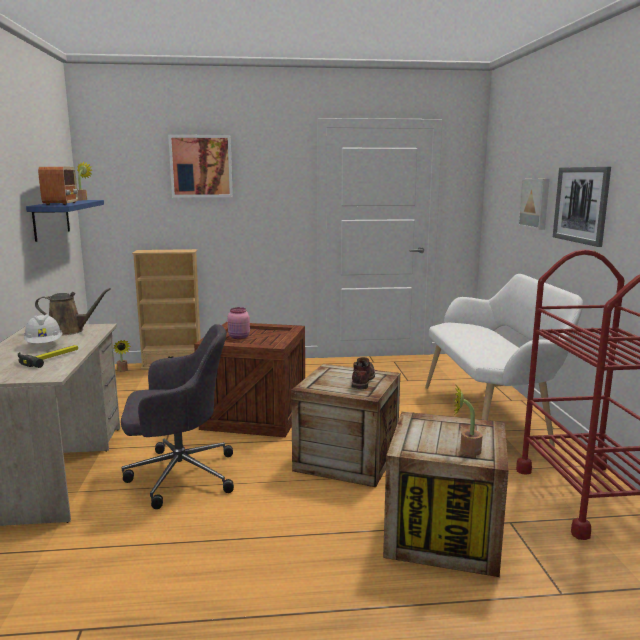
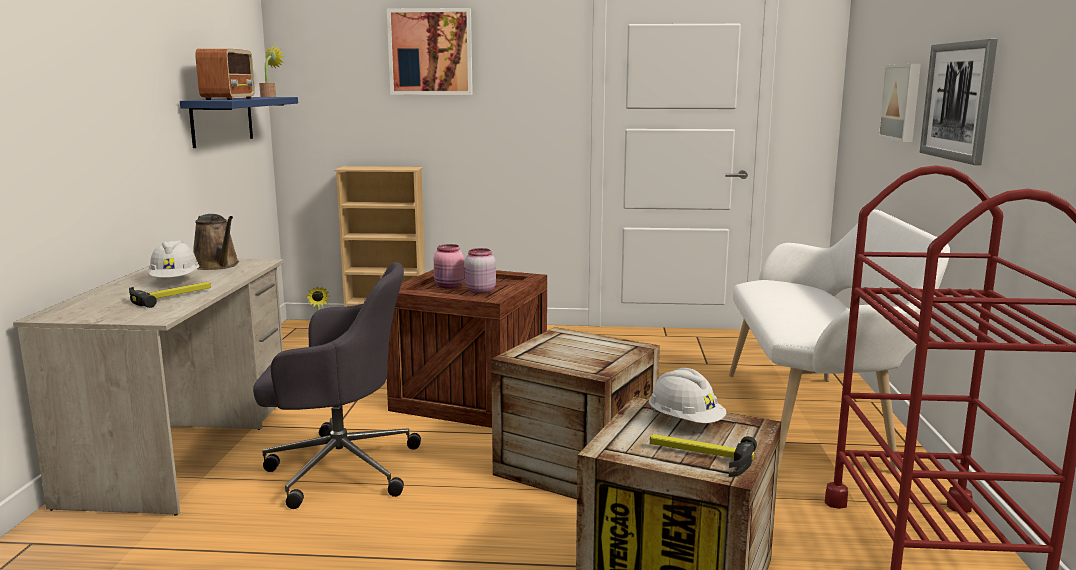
camera: 10 degrees right, 0 degrees up
brown watering can [35,288,111,336] -> brown watering can turned 45 degrees clockwise [193,214,239,270]
brown boot [352,357,375,389] -> none
potted plant [454,386,483,456] -> hammer [650,434,757,477]
none -> pink jar [465,248,496,294]
none -> white hard hat [649,368,727,423]

